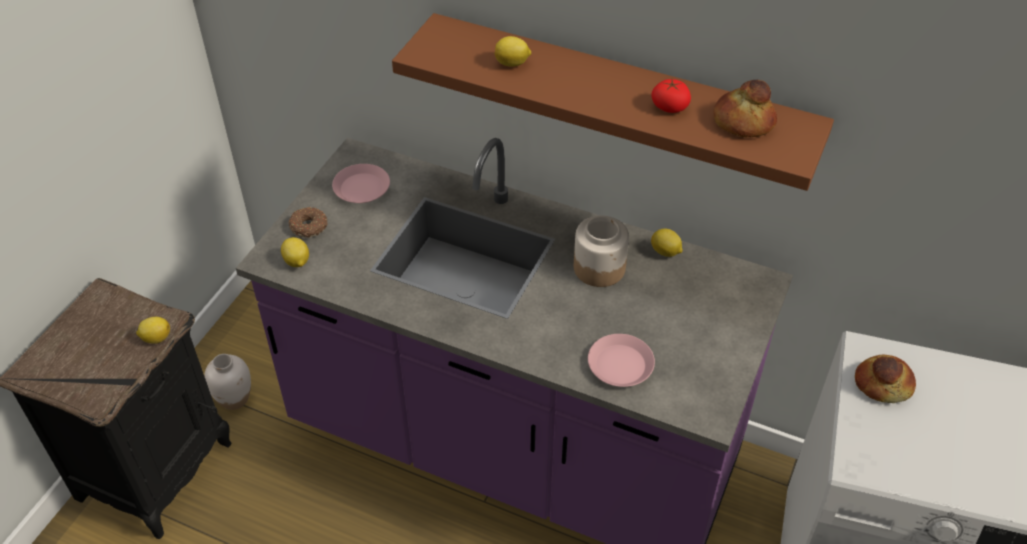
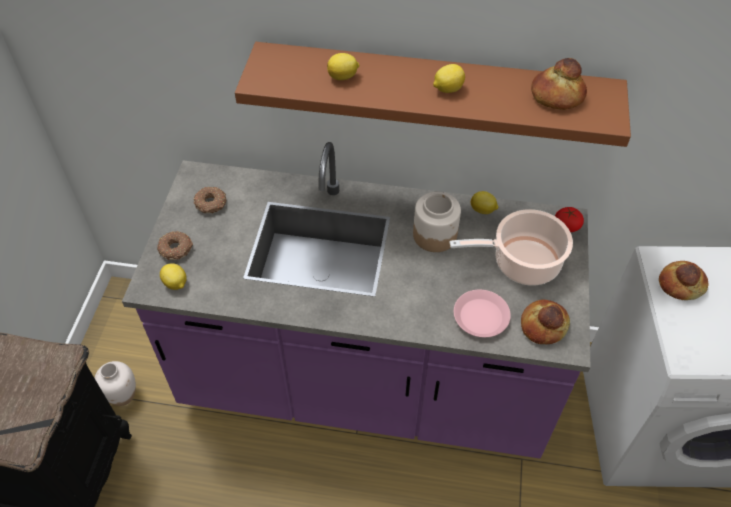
camera: 15 degrees left, 5 degrees up
lemon [136,317,170,344] -> lemon moved to [433,64,465,93]
pink plate [332,164,390,203] -> donut [194,187,226,214]
tomato [651,79,691,113] -> tomato moved to [555,207,584,232]
none -> cooking pot [450,209,573,286]
none -> bread [521,300,570,344]

